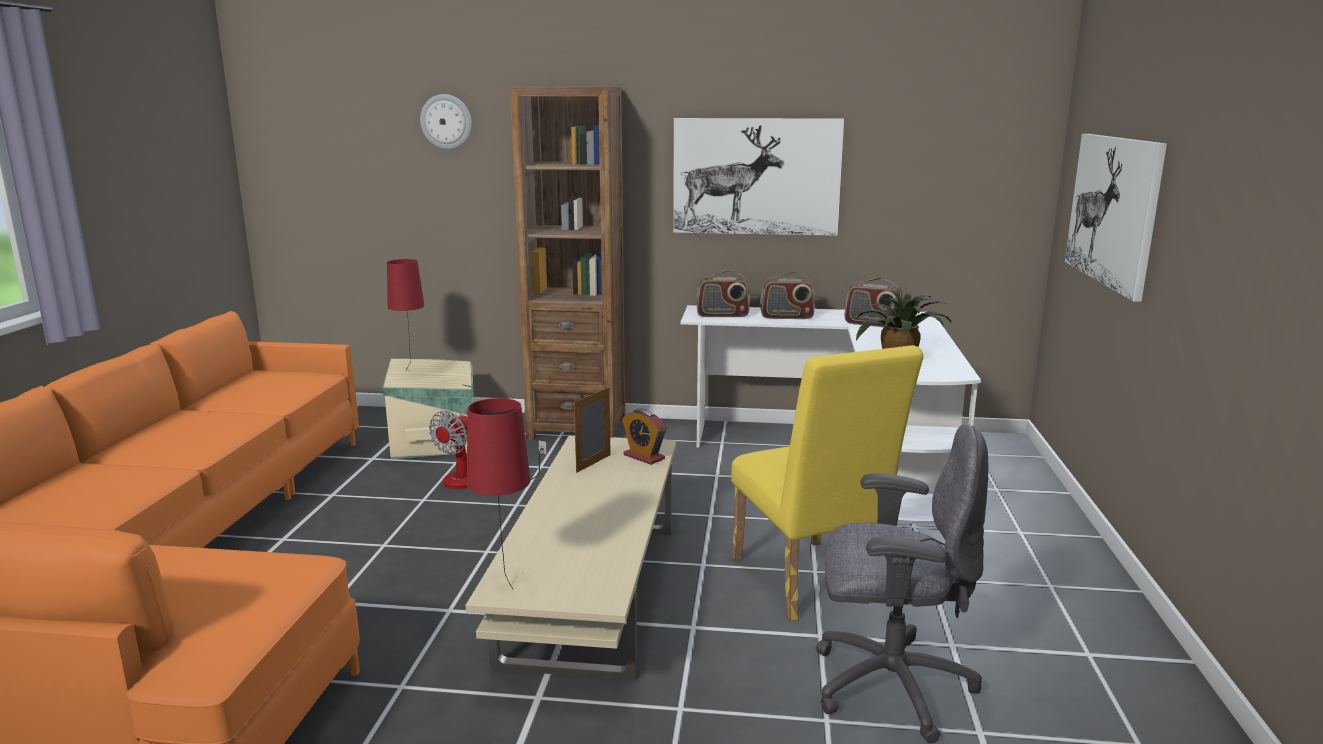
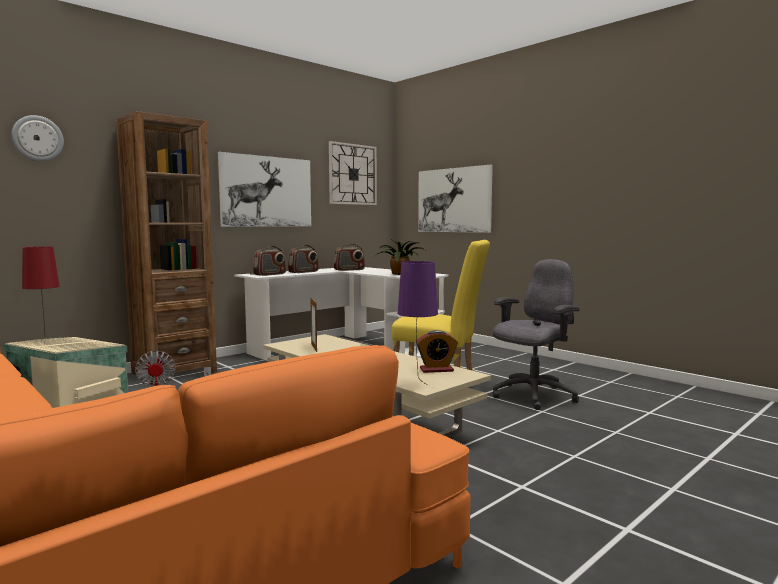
camera: 50 degrees left, 10 degrees down
red table lamp [467,398,530,589] -> purple table lamp [398,261,438,385]
alarm clock [622,409,666,465] -> alarm clock moved to [417,330,458,373]
none -> wall clock [329,141,377,205]

